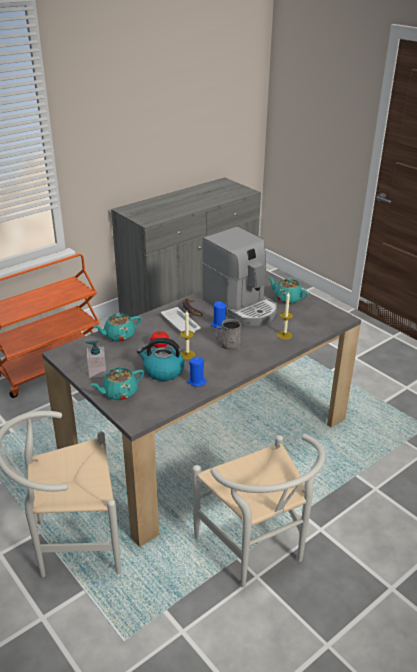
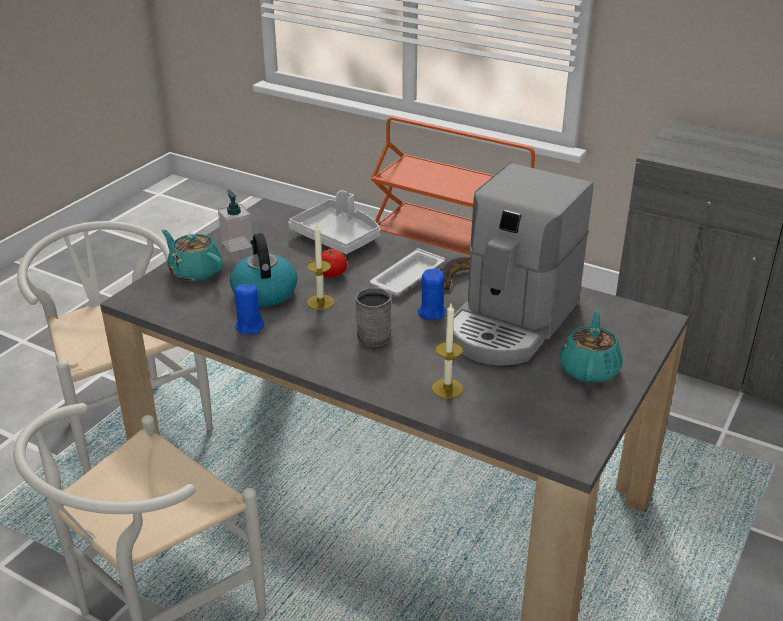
camera: 70 degrees right, 0 degrees up
turquoise teapot [93,313,141,342] -> grey tray [288,190,380,254]

